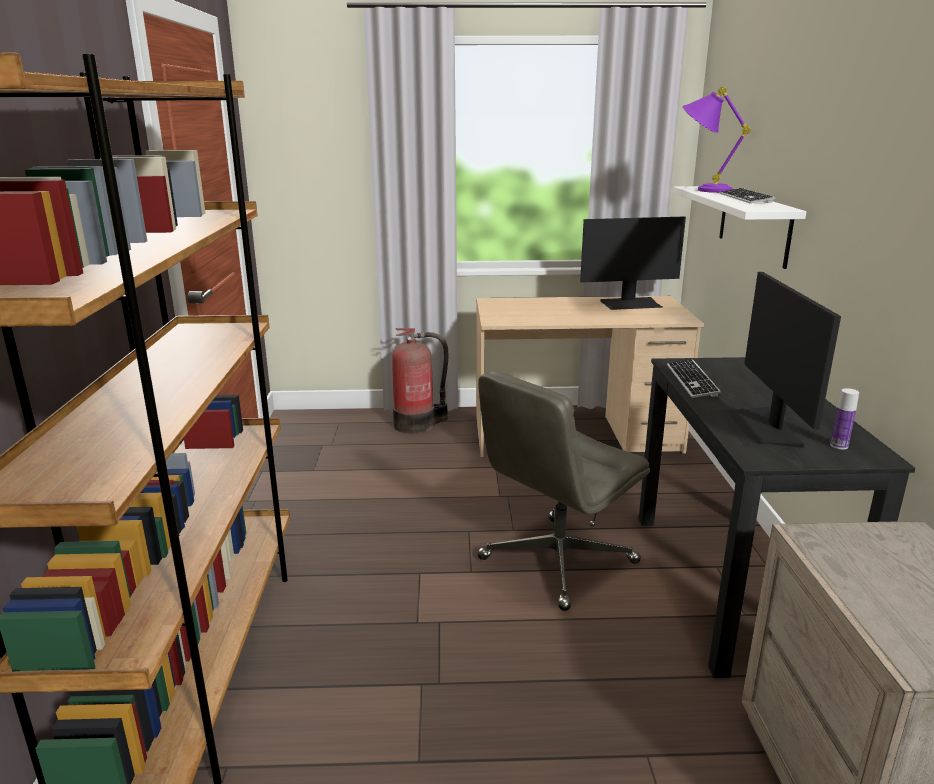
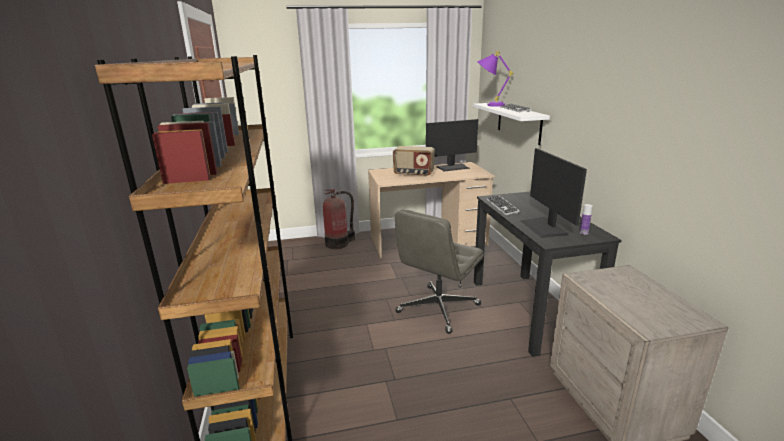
camera: 10 degrees left, 0 degrees up
none -> radio [393,146,435,177]

